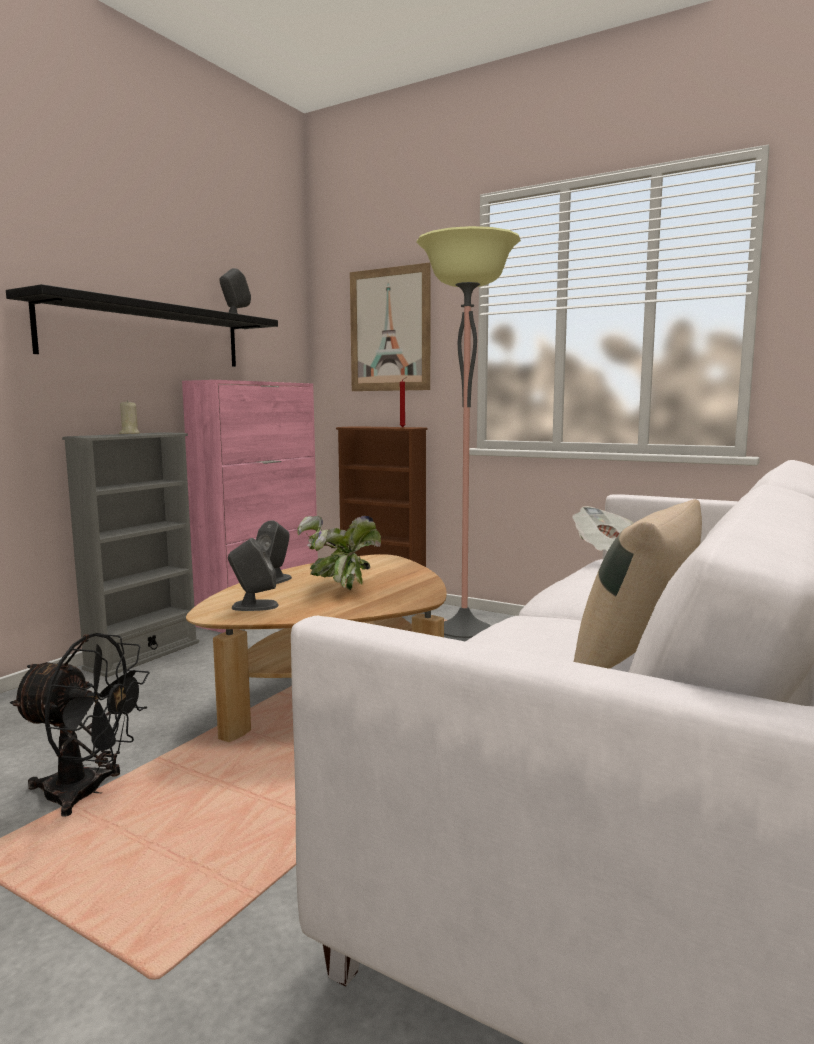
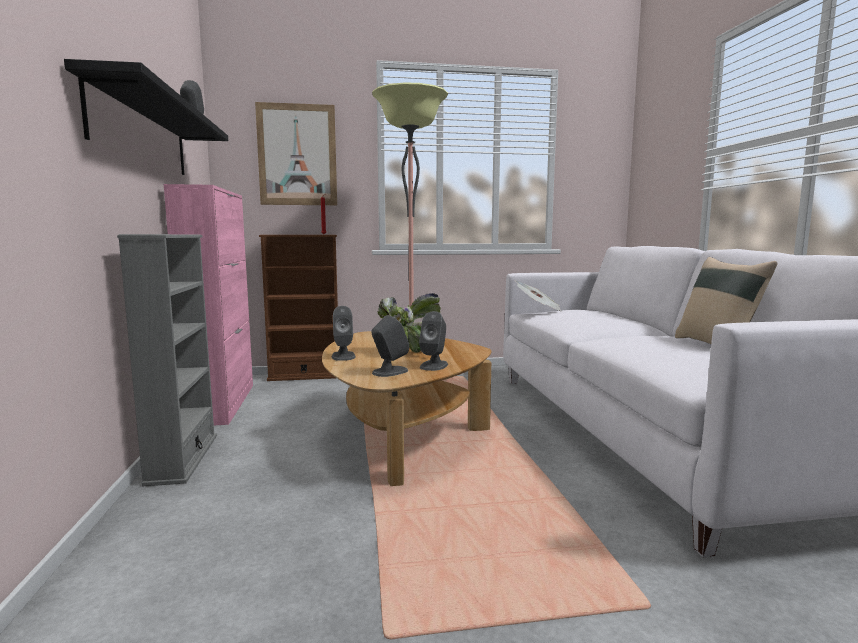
camera: 40 degrees left, 0 degrees up
black fan [10,633,150,817] -> none
beige candle [119,400,140,434] -> none
none -> grey speaker [419,311,448,371]

